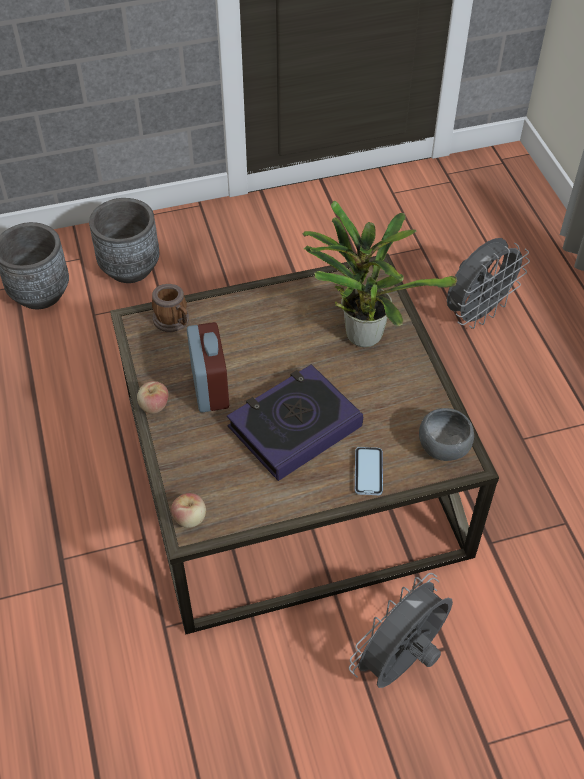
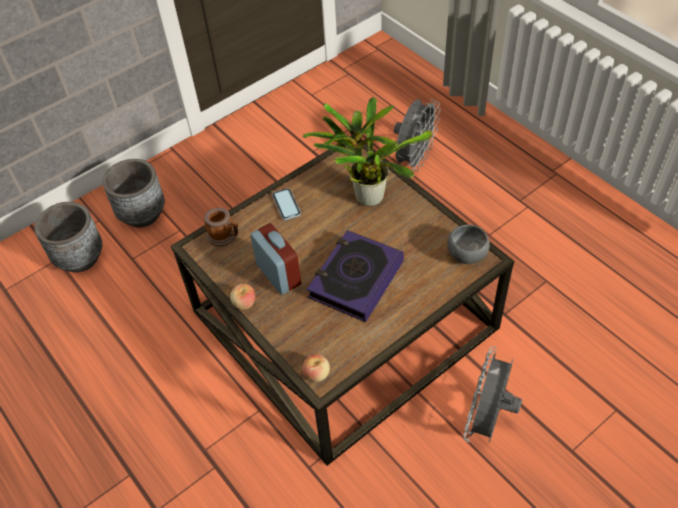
camera: 20 degrees left, 0 degrees up
phone [355,447,383,495] -> phone moved to [272,188,301,220]

